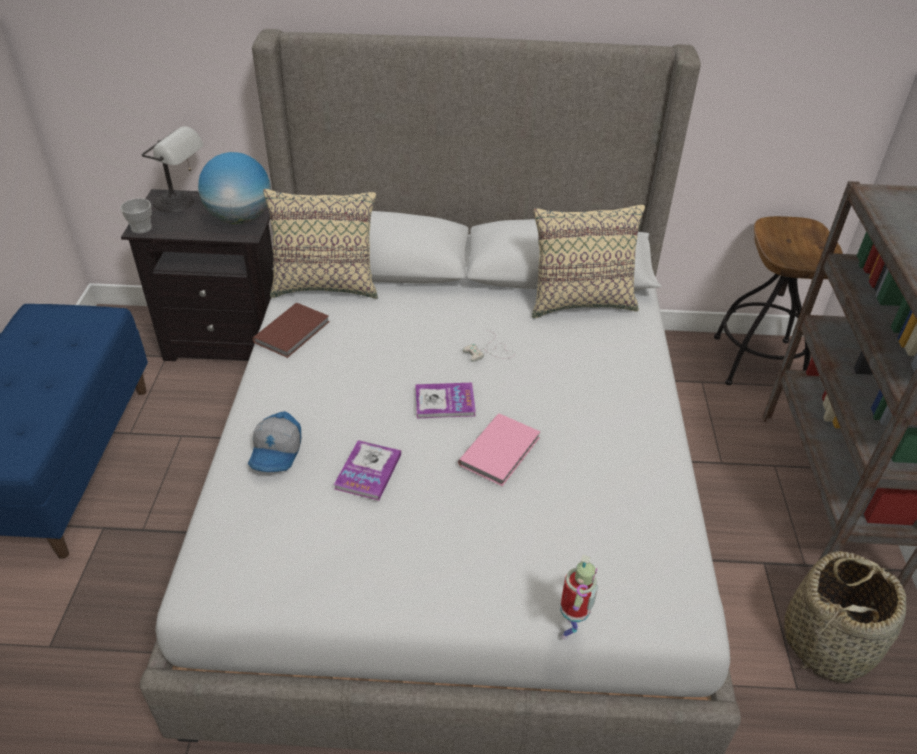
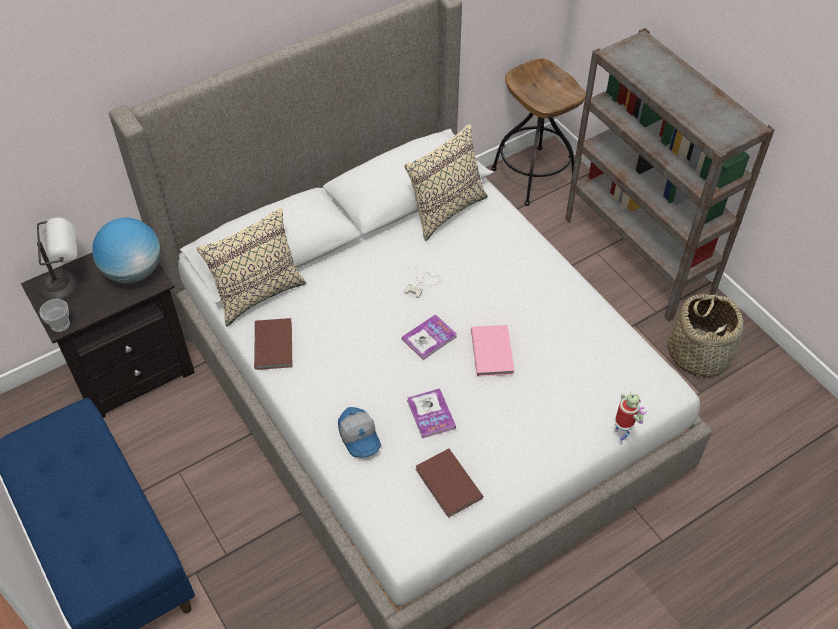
camera: 35 degrees left, 10 degrees up
none -> brown book [415,449,483,518]

